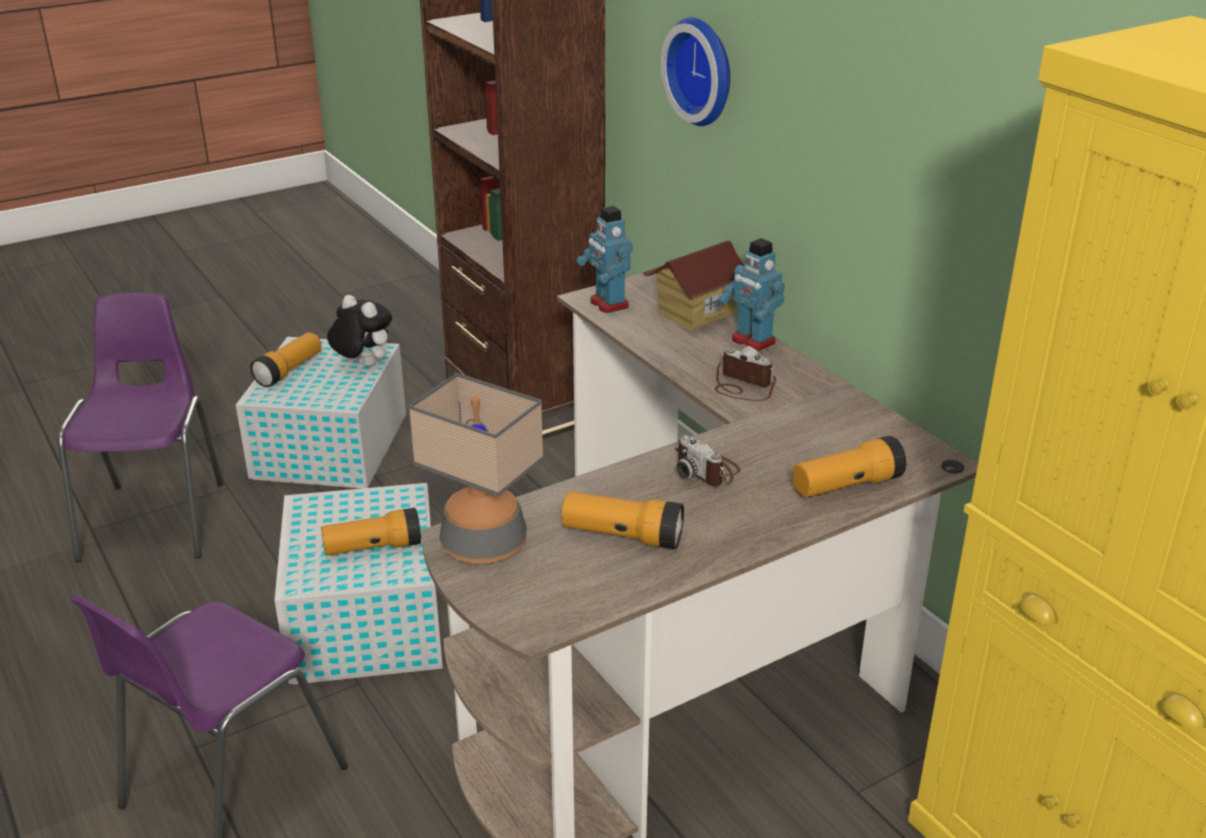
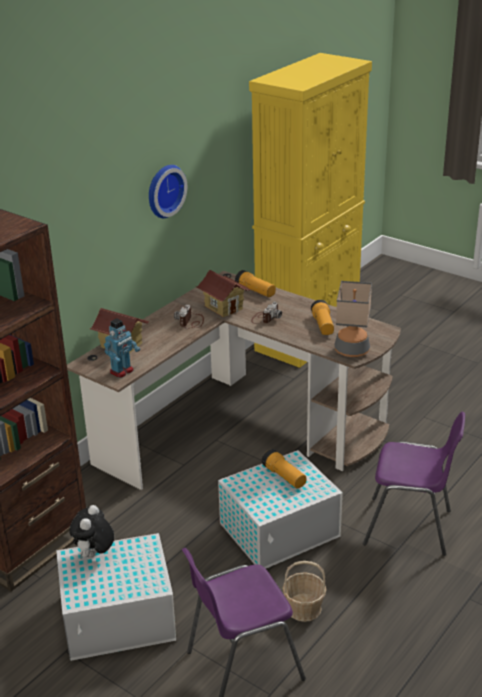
camera: 110 degrees left, 0 degrees up
flashlight [250,332,321,387] -> none
wall clock [661,17,730,126] -> wall clock moved to [149,165,187,218]
toy robot [718,238,785,351] -> none
none -> toy house [196,270,251,317]
none -> basket [283,561,326,622]

